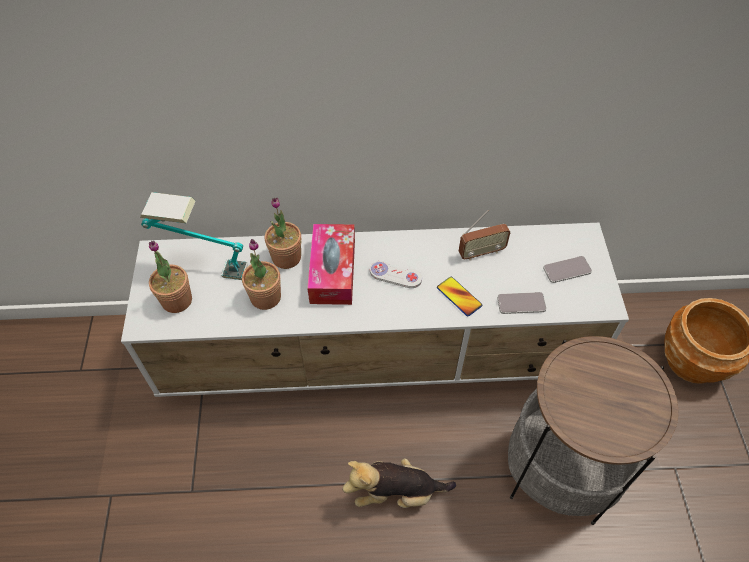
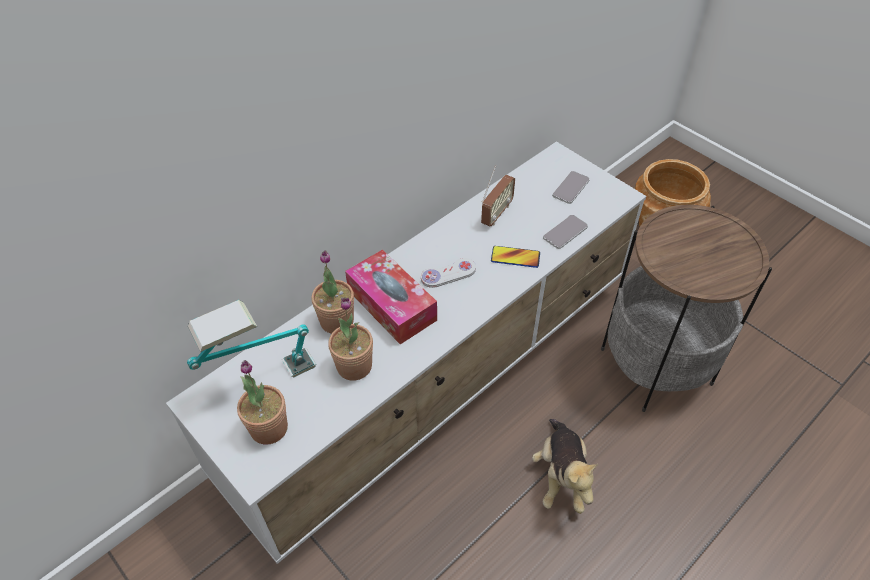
camera: 40 degrees left, 5 degrees down
plush toy [342,458,456,508] -> plush toy turned 45 degrees counterclockwise [532,419,598,514]

